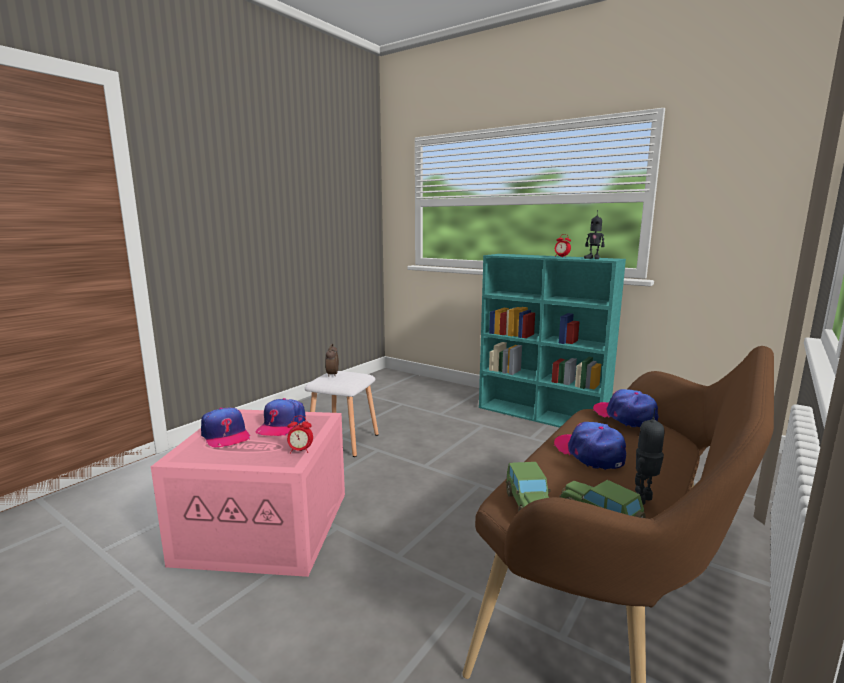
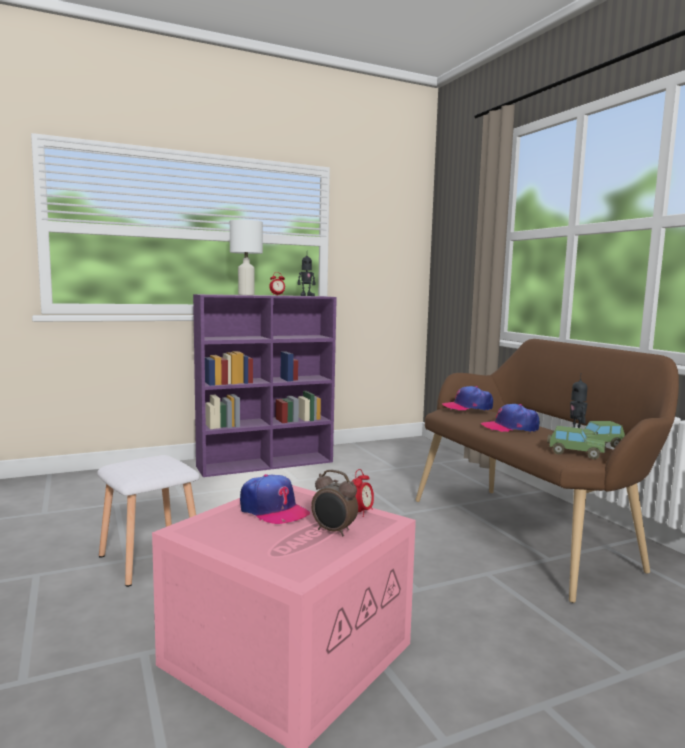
camera: 60 degrees left, 5 degrees down
cap [201,407,250,447] -> none
alarm clock [325,344,339,377] -> alarm clock moved to [311,470,358,537]
turquoise bookcase [479,254,626,428] -> purple bookcase [193,294,337,477]
none -> white table lamp [230,220,263,295]

